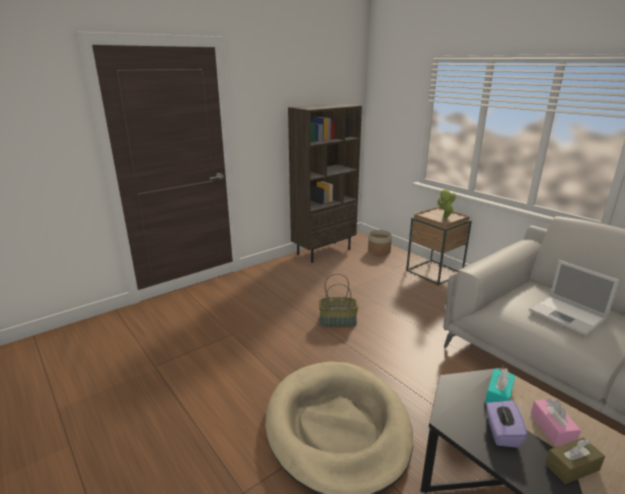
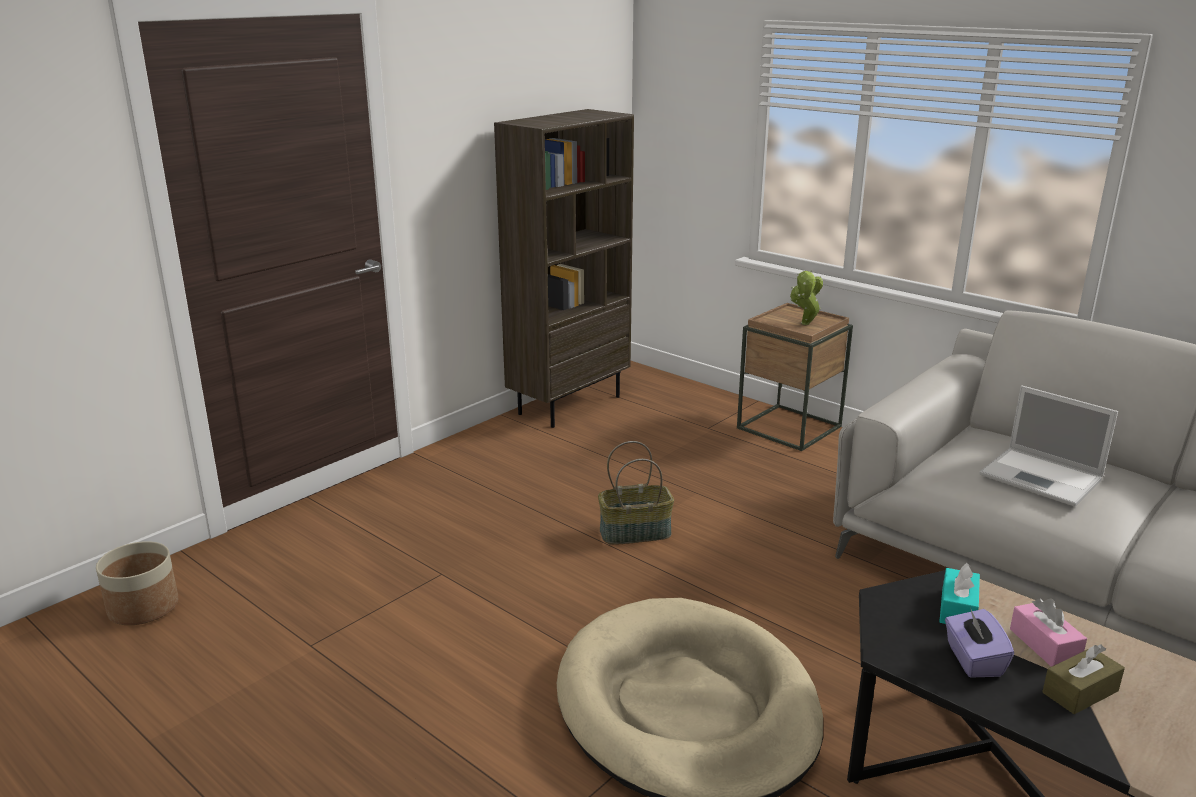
camera: 10 degrees left, 0 degrees up
planter [368,230,392,256] -> planter moved to [96,541,179,625]

